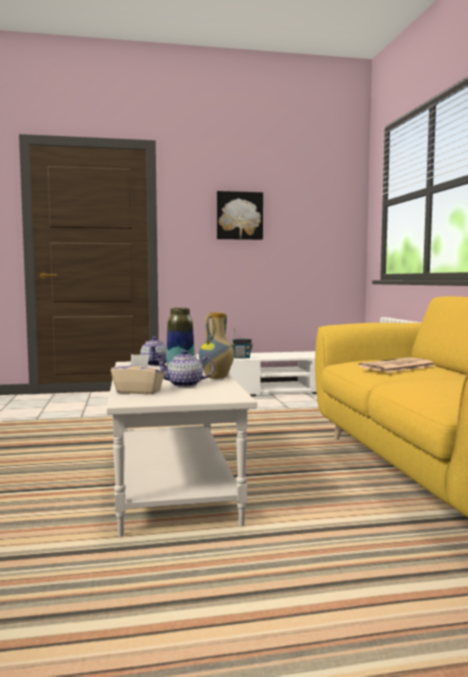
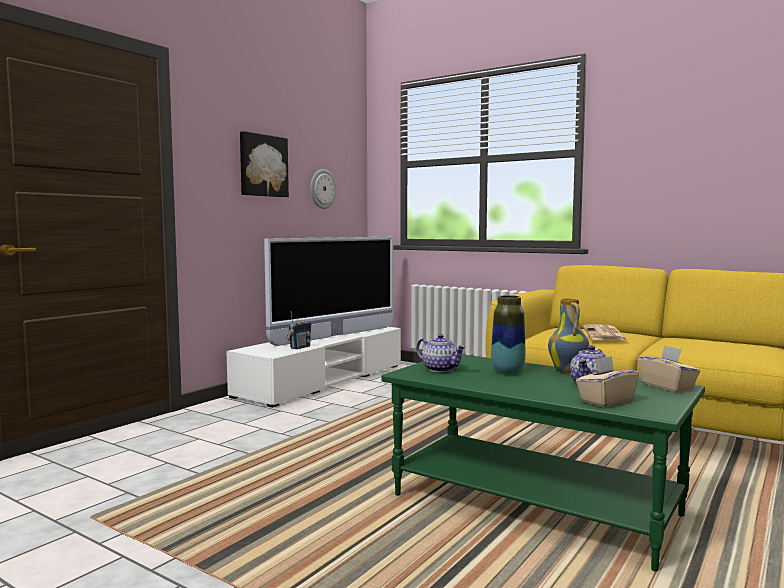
camera: 45 degrees left, 0 degrees up
white coffee table [107,360,257,537] -> green coffee table [381,355,705,572]
none -> television [264,237,393,346]
none -> wall clock [310,169,337,209]
none -> beige tissue box [637,345,700,392]

